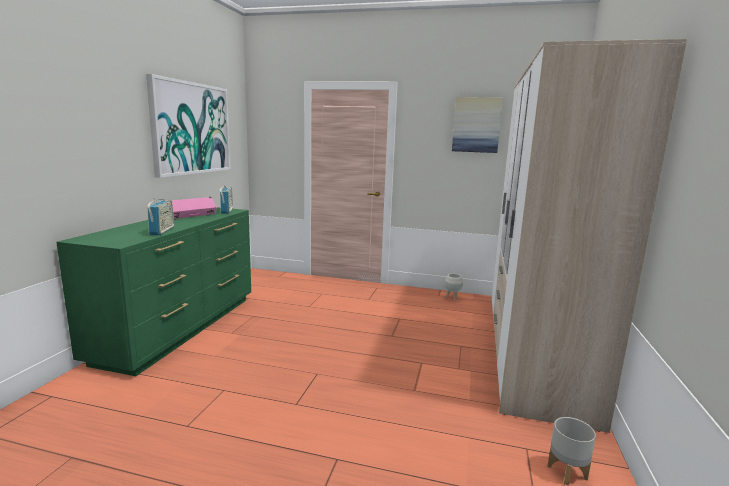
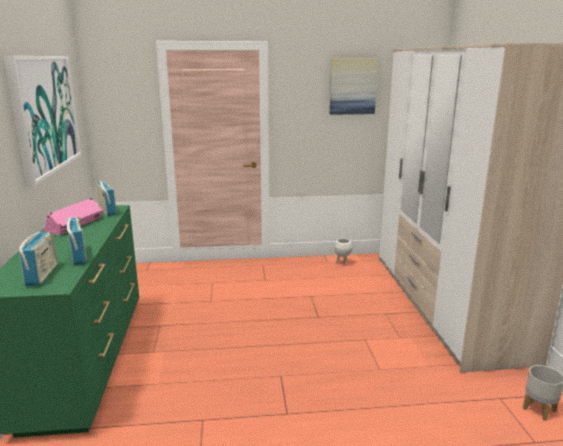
camera: 20 degrees left, 5 degrees up
none -> radio [19,231,58,286]

